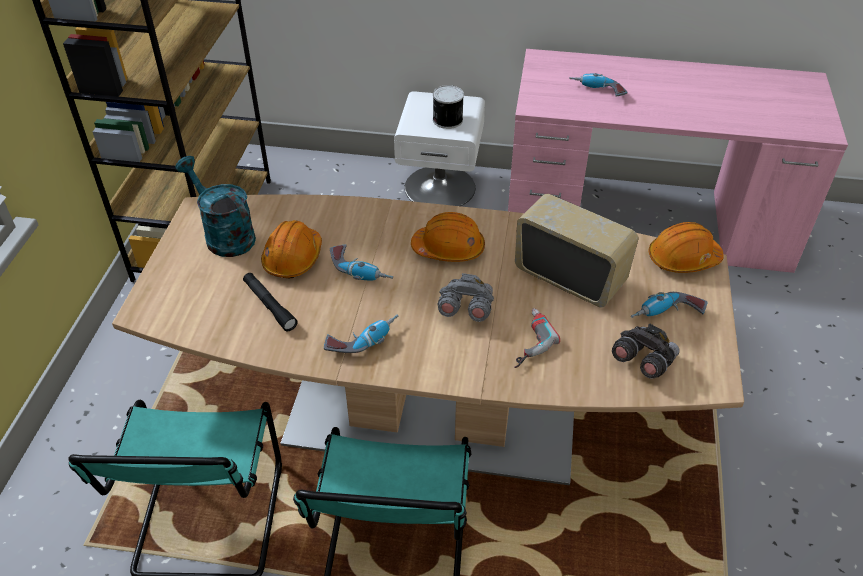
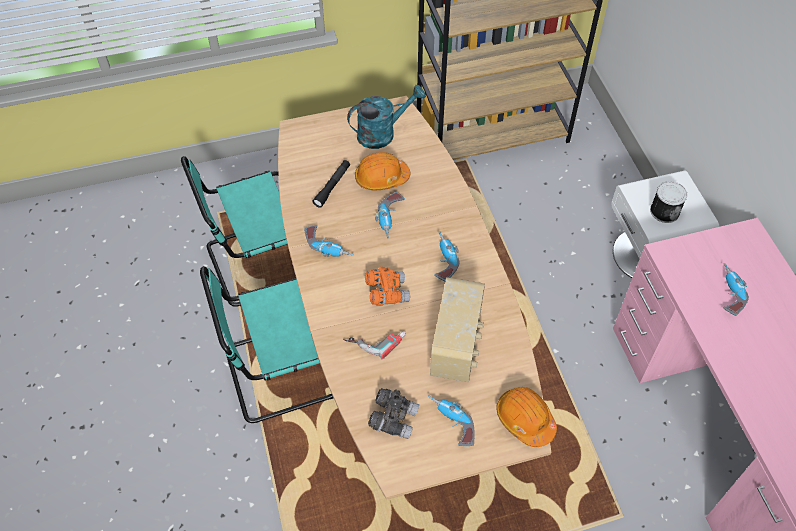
camera: 65 degrees right, 10 degrees up
turquoise watering can [175,156,256,257] -> turquoise watering can turned 45 degrees clockwise [347,85,426,149]
orange hard hat [411,212,485,262] -> power drill [434,232,459,282]
grey binoculars [437,273,494,322] -> orange binoculars [365,267,410,306]

